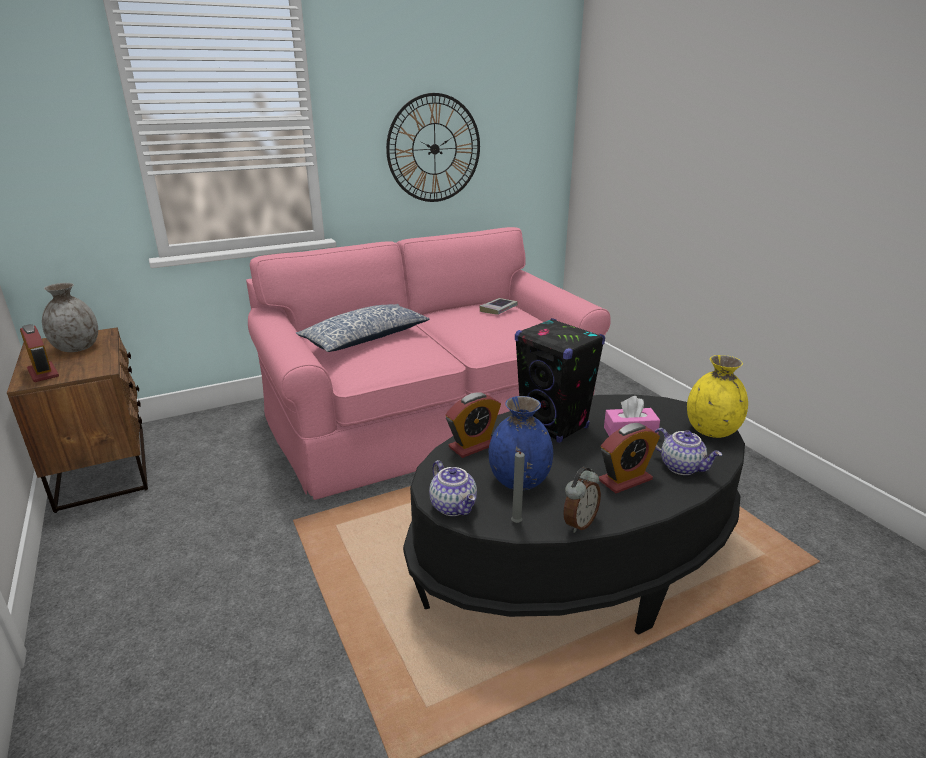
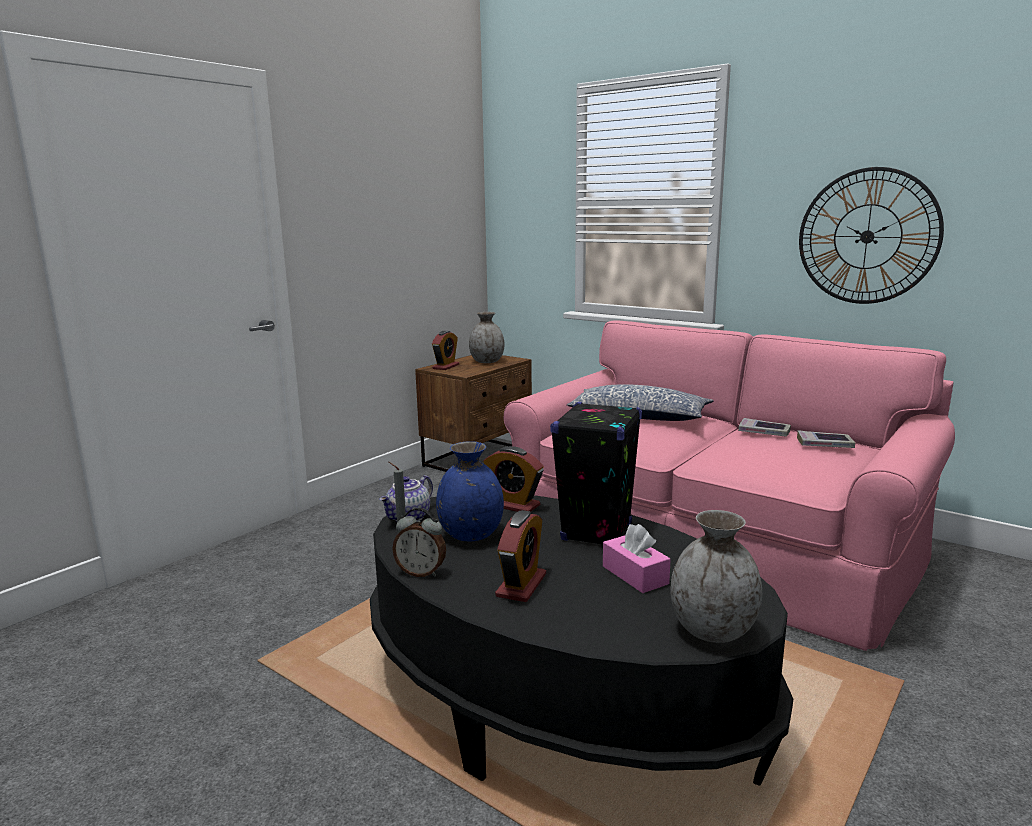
camera: 65 degrees right, 10 degrees down
alarm clock [599,423,660,493] -> alarm clock turned 105 degrees counterclockwise [495,510,546,602]
teapot [654,428,722,475] -> none
yellow vase [687,355,748,438] -> grey vase [670,510,762,643]
none -> book [738,418,791,437]

